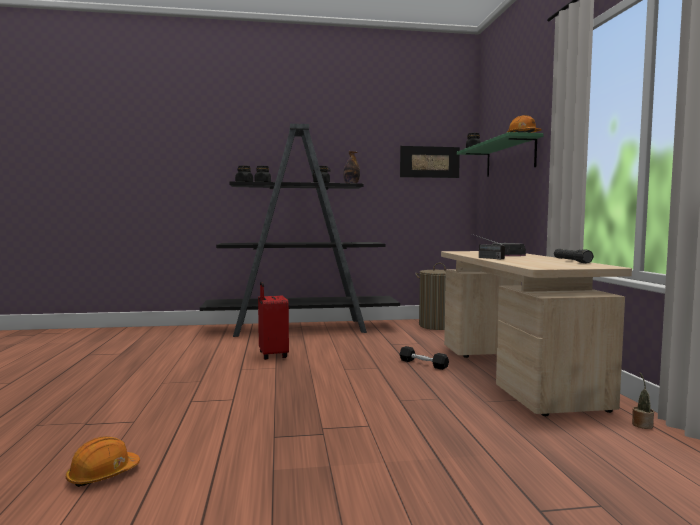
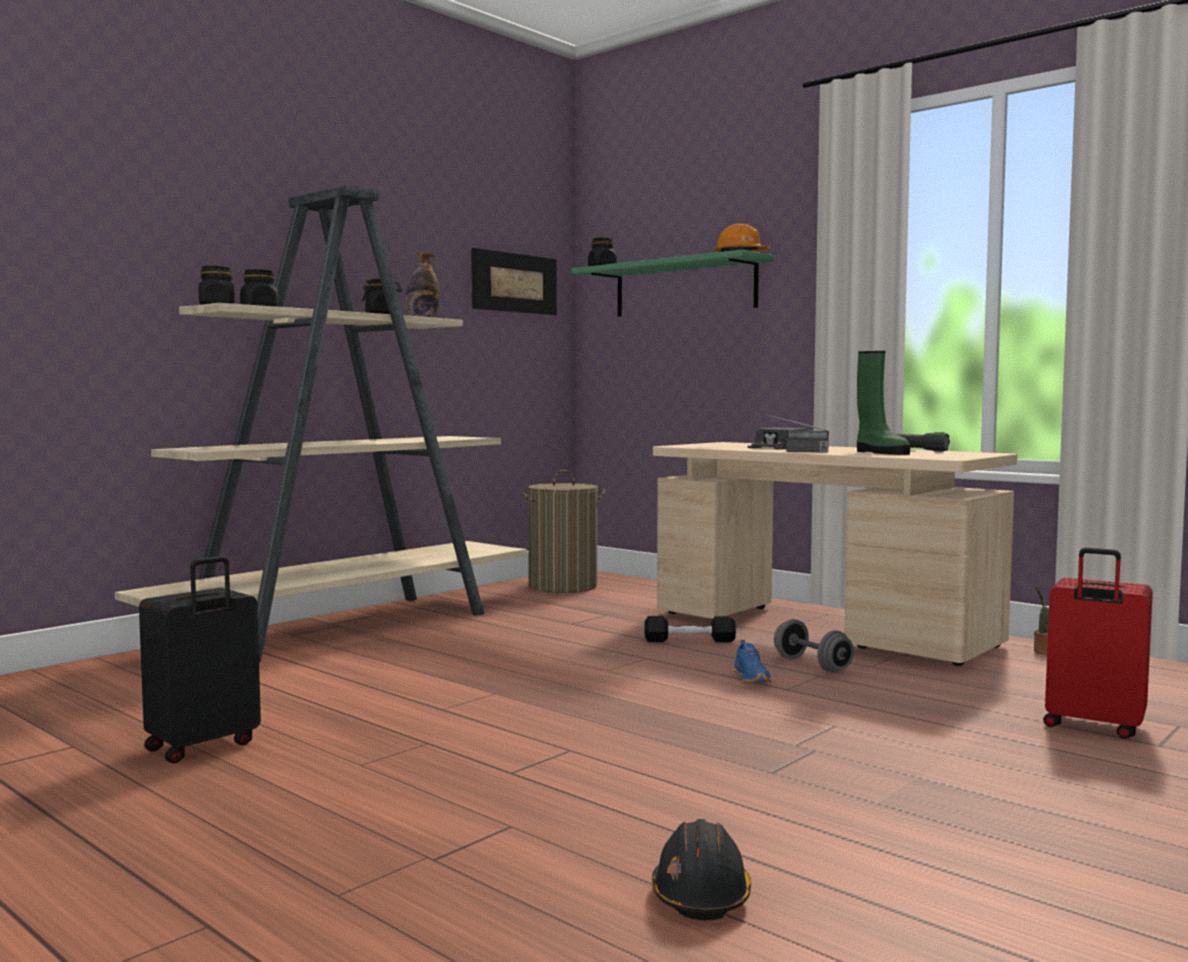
camera: 40 degrees left, 0 degrees up
orange hard hat [66,436,140,487] -> black hard hat [652,819,752,921]
black bookcase [200,124,400,337] -> beige bookcase [115,185,527,662]
red suitcase [258,281,289,360] -> red suitcase moved to [1043,547,1153,739]
none -> black suitcase [139,556,261,763]
none -> blue shoe [733,640,771,683]
none -> grey dumbbell [774,619,854,673]
none -> green boot [857,351,910,455]

